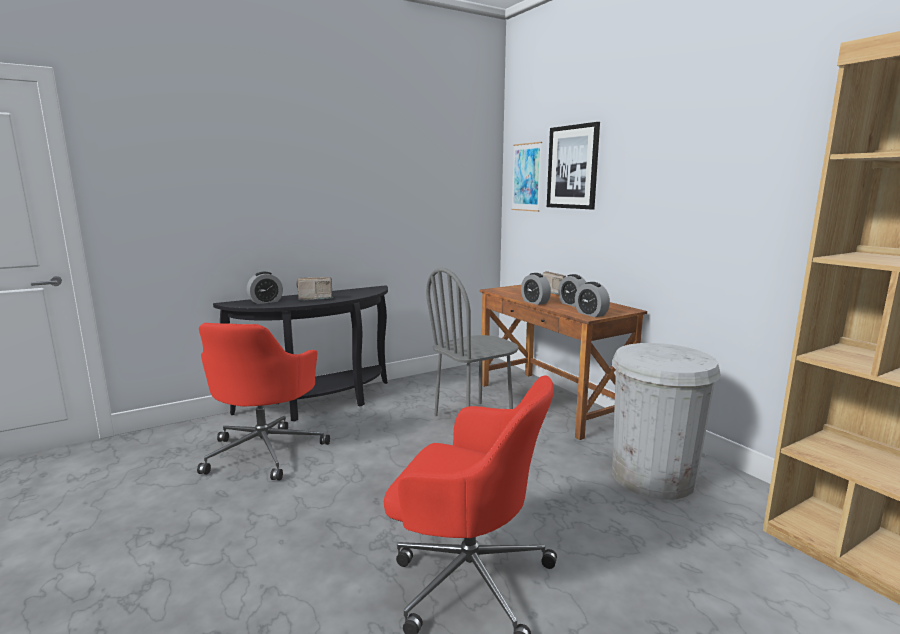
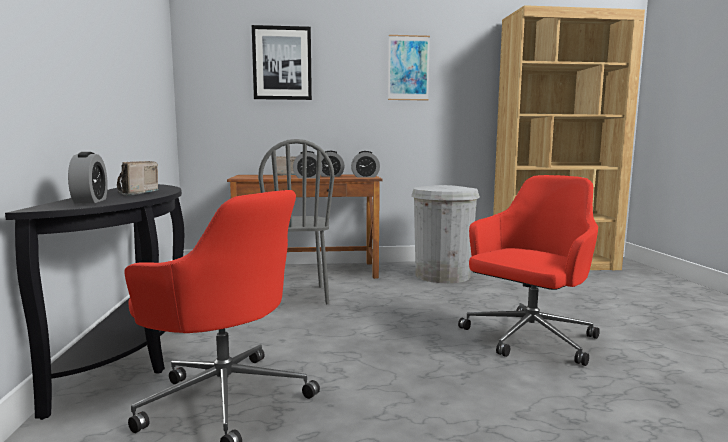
camera: 65 degrees left, 5 degrees down
picture [511,142,542,212] -> picture moved to [388,35,430,101]

